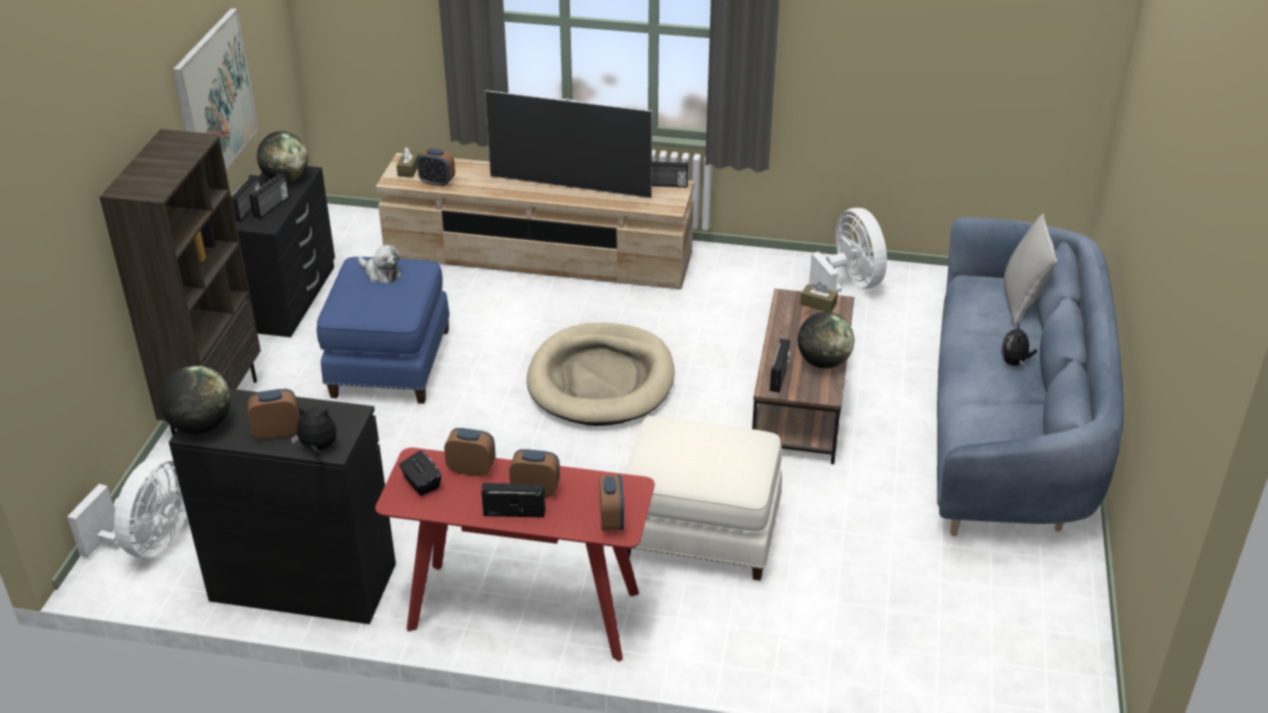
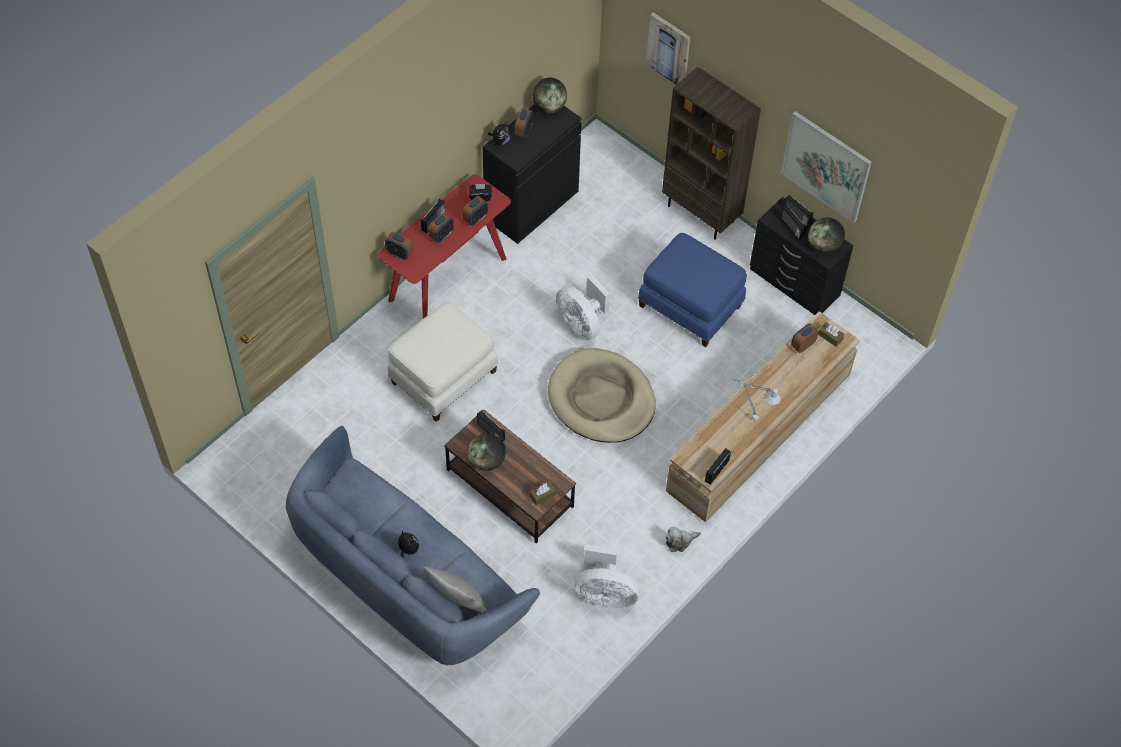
camera: 120 degrees right, 20 degrees up
white fan [67,456,187,558] -> white fan moved to [556,275,610,340]
plush toy [358,245,402,283] -> plush toy moved to [666,526,701,552]
television [485,90,652,198] -> grey table lamp [732,378,781,420]
none -> picture [646,12,691,85]

